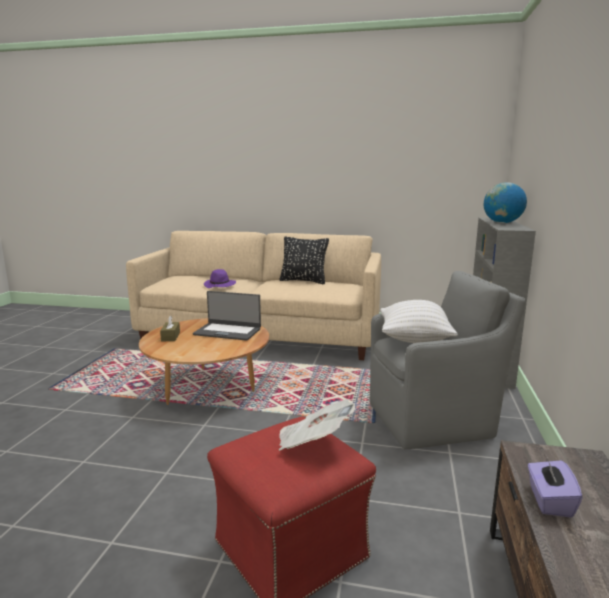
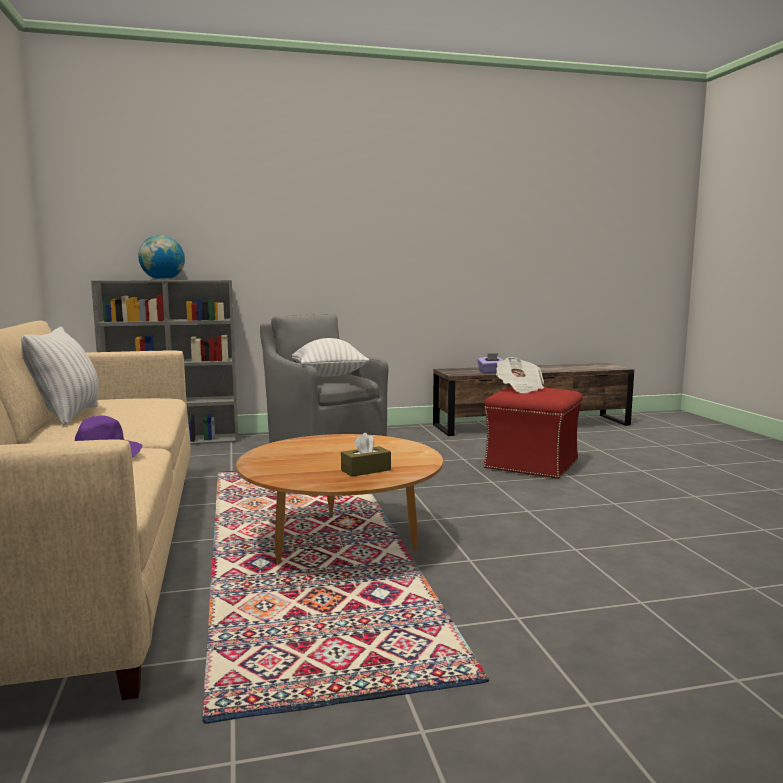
camera: 115 degrees left, 5 degrees down
laptop [193,291,261,341] -> none
black pillow [279,237,329,284] -> white pillow [21,327,99,426]

